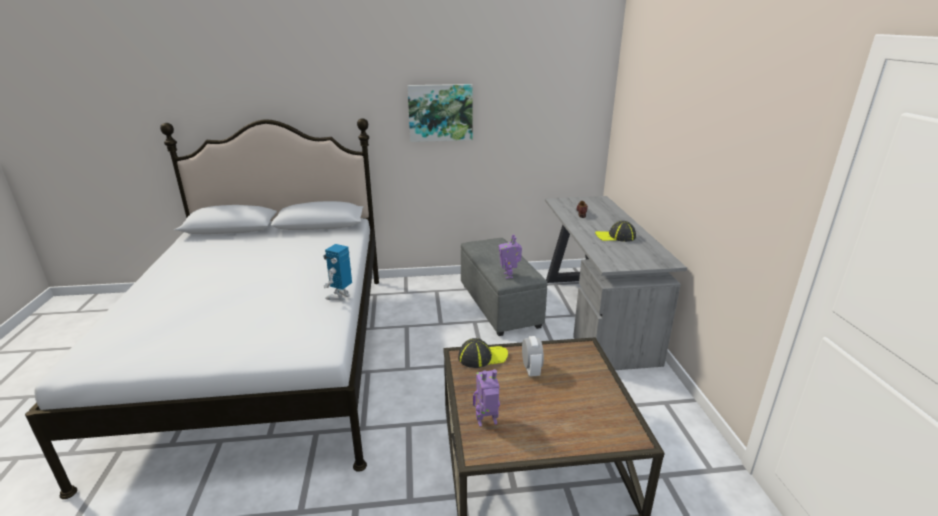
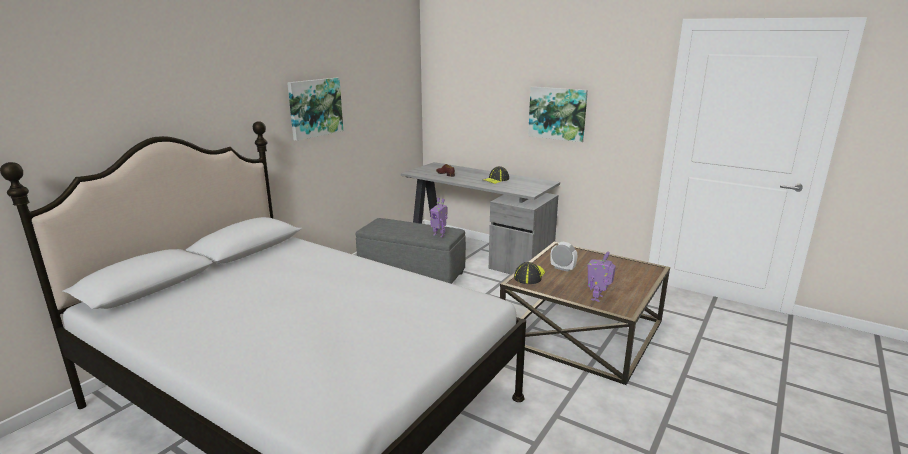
camera: 50 degrees left, 5 degrees down
toy robot [323,244,352,300] -> none
none -> picture [528,87,588,142]

